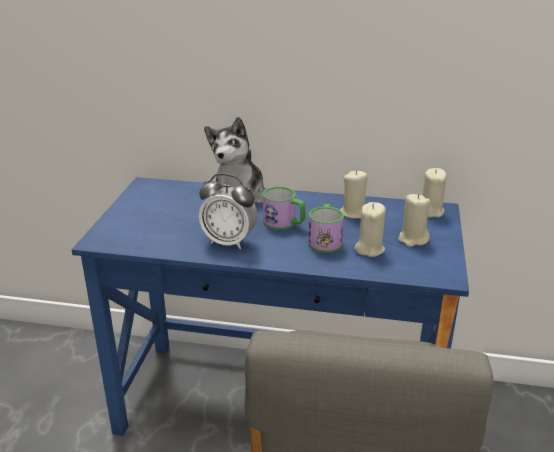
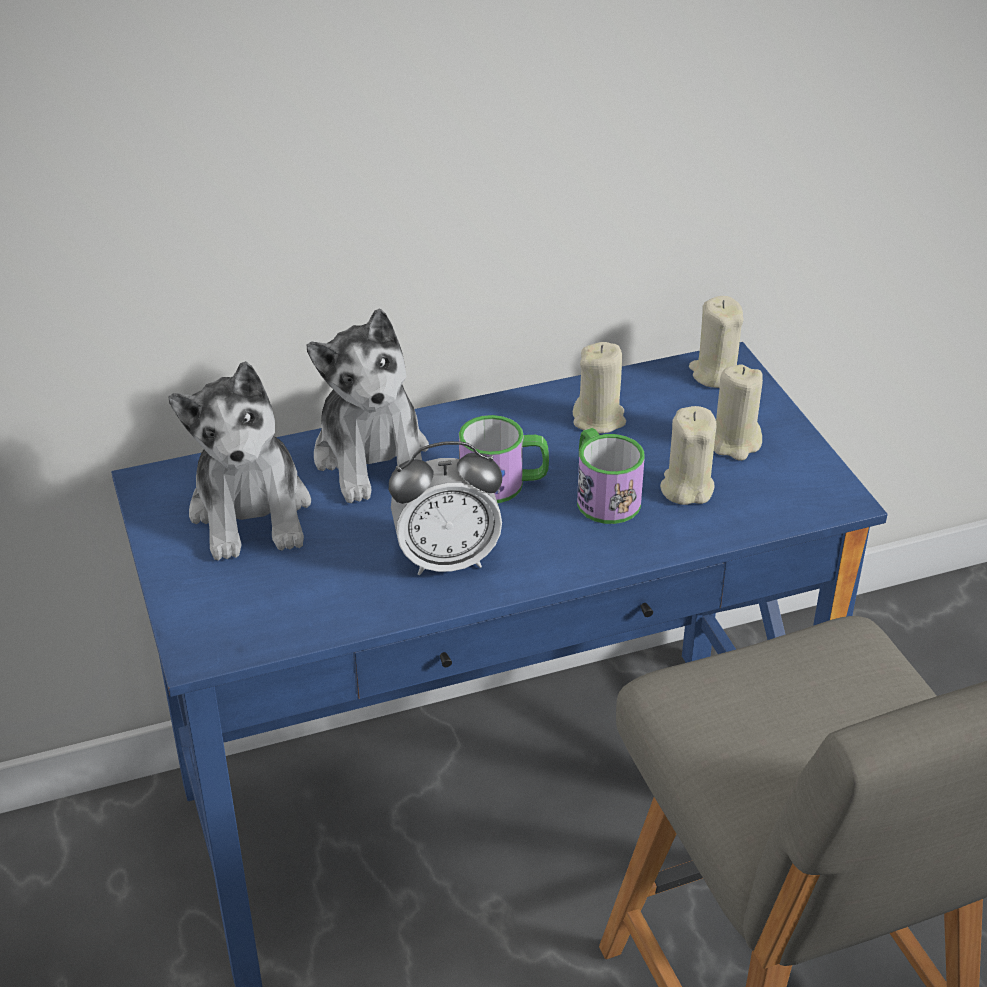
camera: 30 degrees left, 10 degrees up
none -> plush toy [168,361,311,561]

